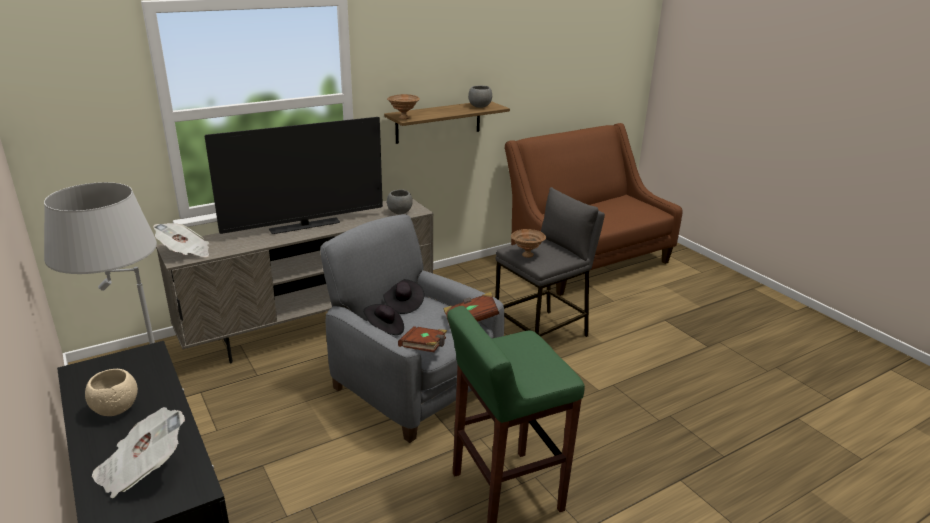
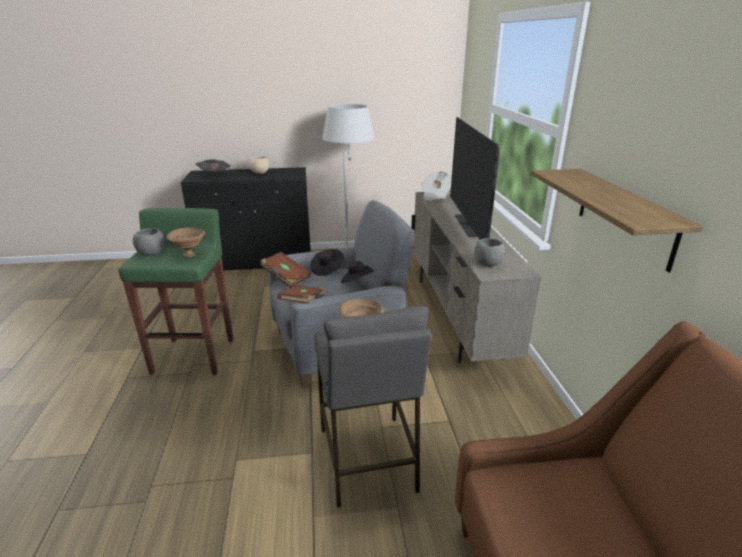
camera: 115 degrees right, 0 degrees up
brown bowl [387,94,420,119] -> brown bowl moved to [166,228,205,257]
grey bowl [468,86,492,108] -> grey bowl moved to [133,228,165,256]

